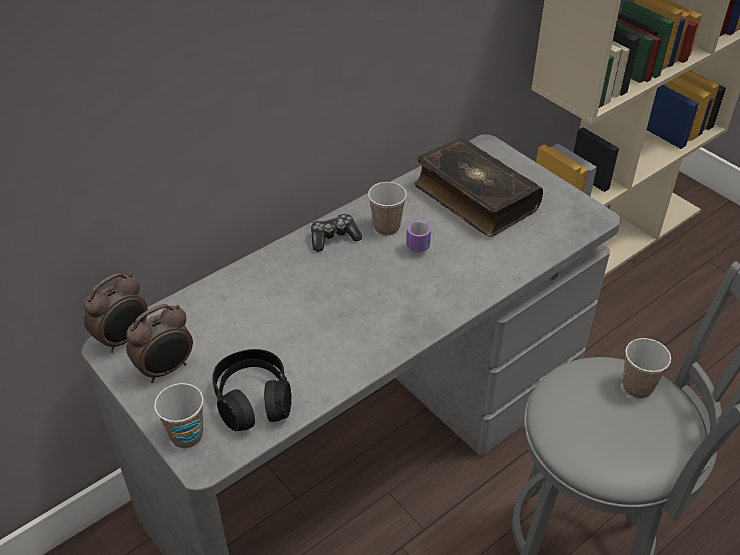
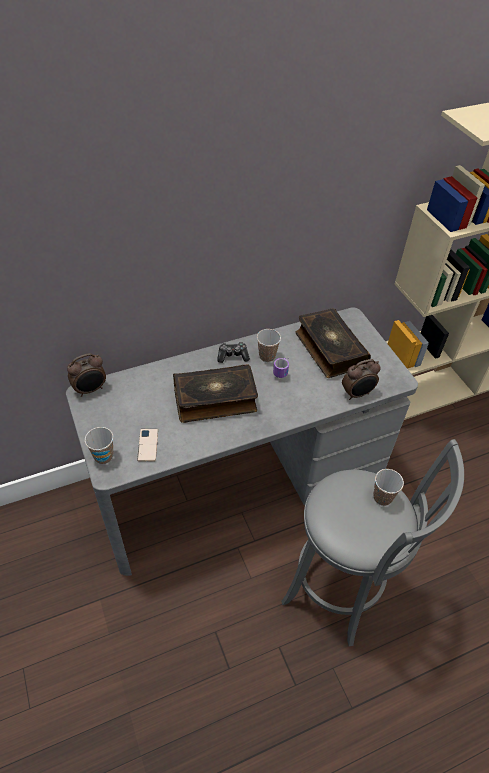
camera: 15 degrees right, 5 degrees up
alarm clock [126,304,193,383] -> alarm clock moved to [342,359,381,400]
black headphones [212,349,292,431] -> phone [137,429,158,461]
none -> book [173,364,258,423]

